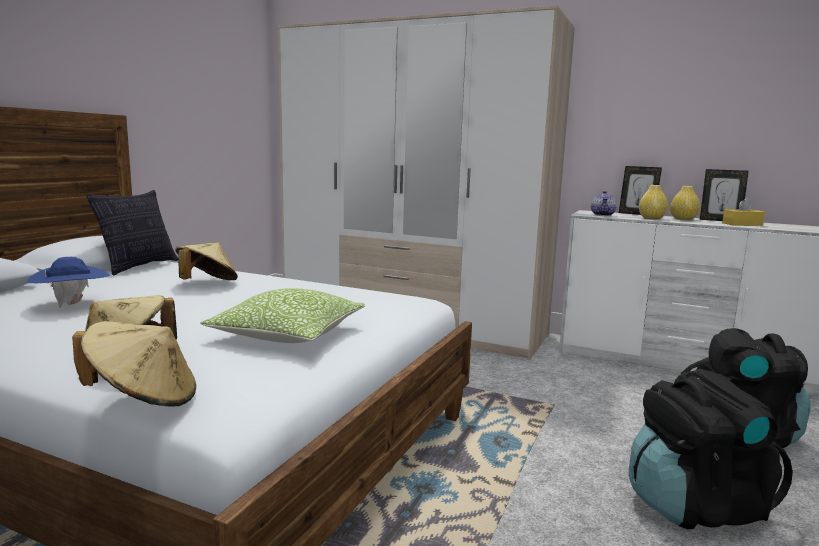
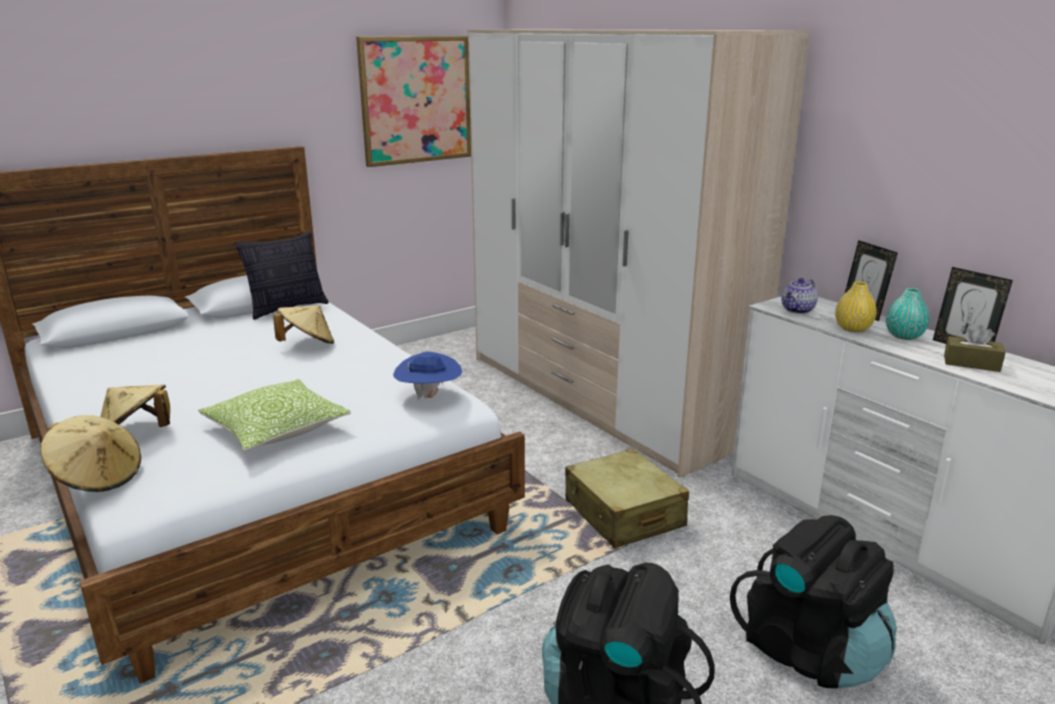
camera: 30 degrees right, 10 degrees up
blue hat [27,257,109,308] -> blue hat moved to [393,352,462,400]
yellow vase [670,186,700,220] -> turquoise vase [886,288,929,340]
yellow tissue box [722,197,765,226] -> brown tissue box [944,325,1006,372]
none -> picture [356,36,471,167]
none -> beige suitcase [565,449,689,548]

